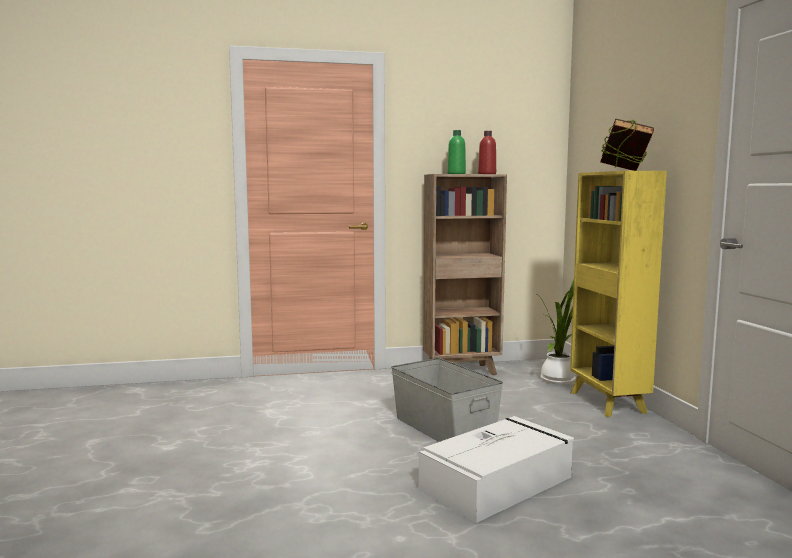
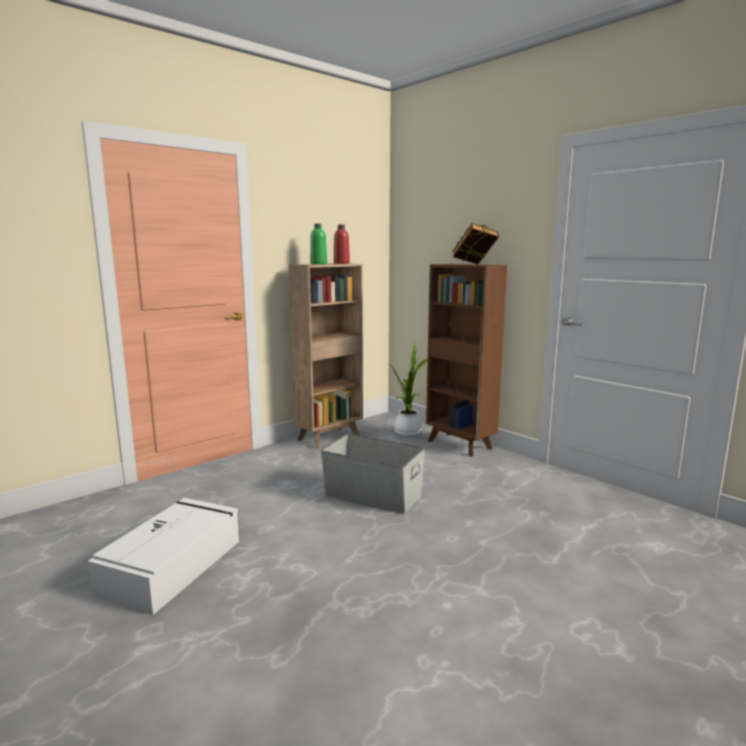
camera: 30 degrees left, 5 degrees up
white storage box [419,416,574,523] -> white storage box moved to [87,498,239,615]
yellow bookcase [570,171,667,417] -> brown bookcase [426,264,507,457]

